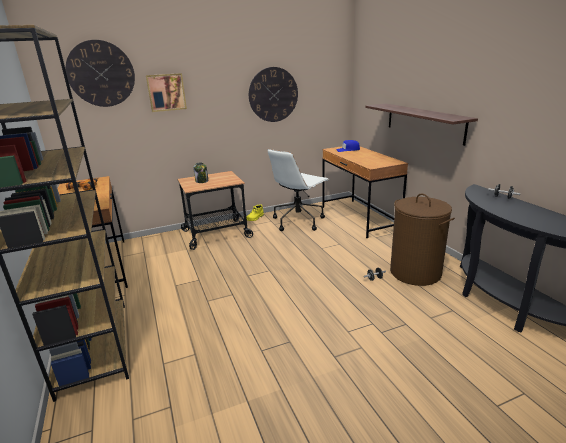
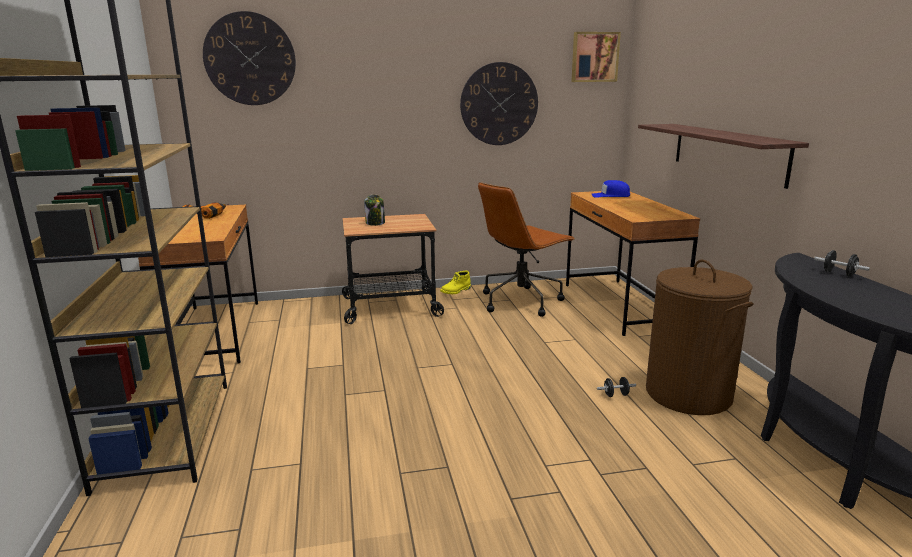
camera: 10 degrees right, 5 degrees down
picture [146,73,187,112] -> picture moved to [571,32,621,82]
white office chair [268,149,329,231] -> brown office chair [478,182,575,317]

